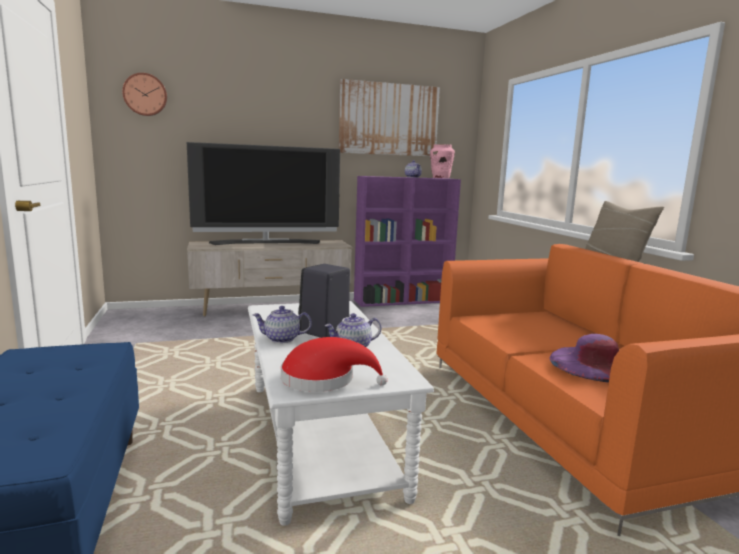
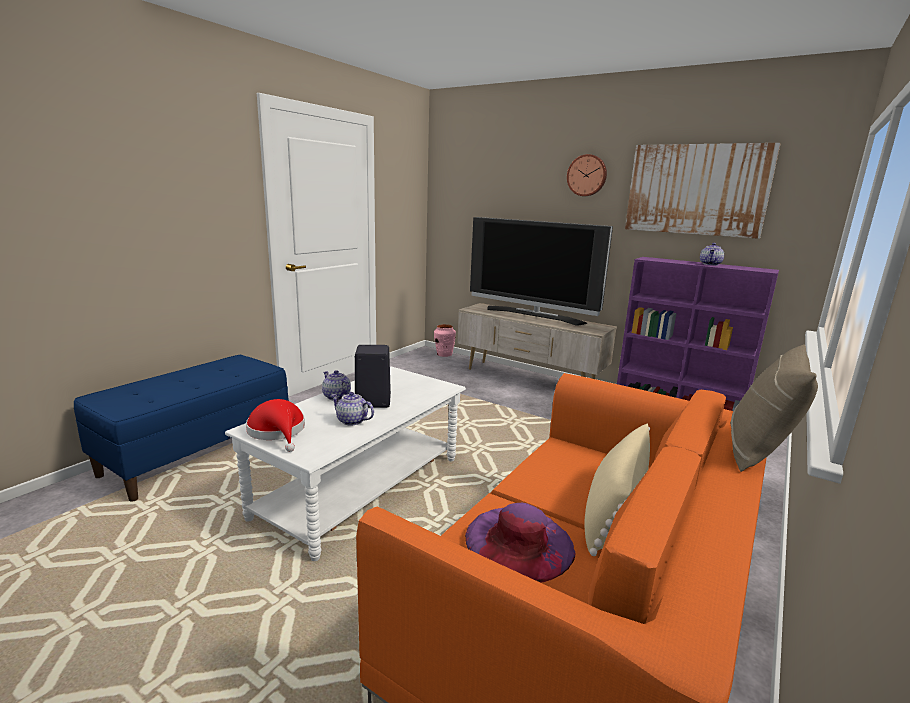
camera: 50 degrees right, 5 degrees up
wall clock [122,73,167,116] -> wall clock moved to [567,154,607,196]
pink vase [430,144,455,178] -> pink vase moved to [434,324,456,357]
none -> beige pillow [584,423,650,556]

